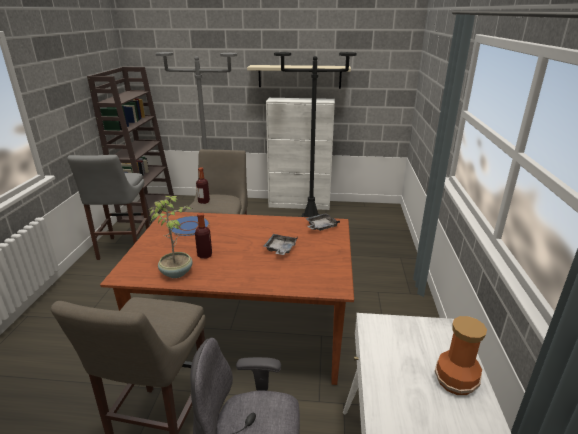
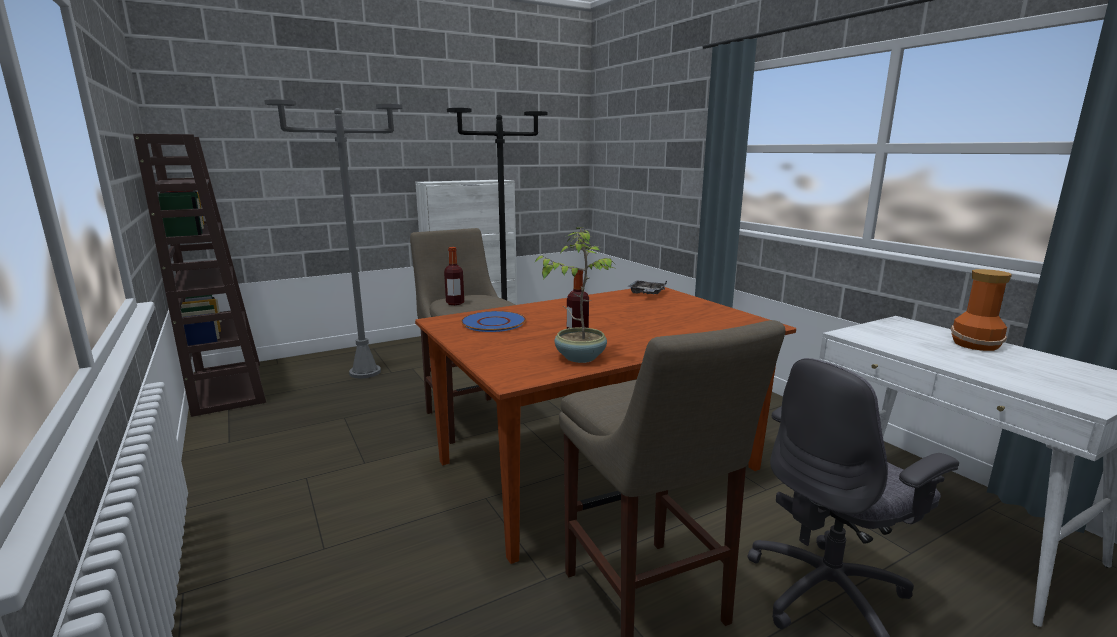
camera: 35 degrees left, 10 degrees down
grey stool [67,155,150,260] -> none
beige shelf [247,65,351,89] -> none
grey tray [263,234,298,255] -> none

